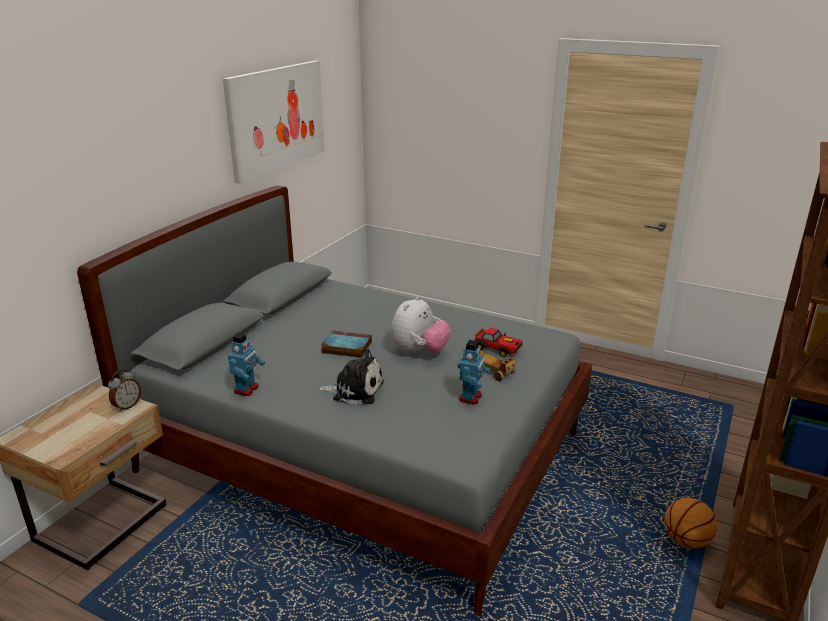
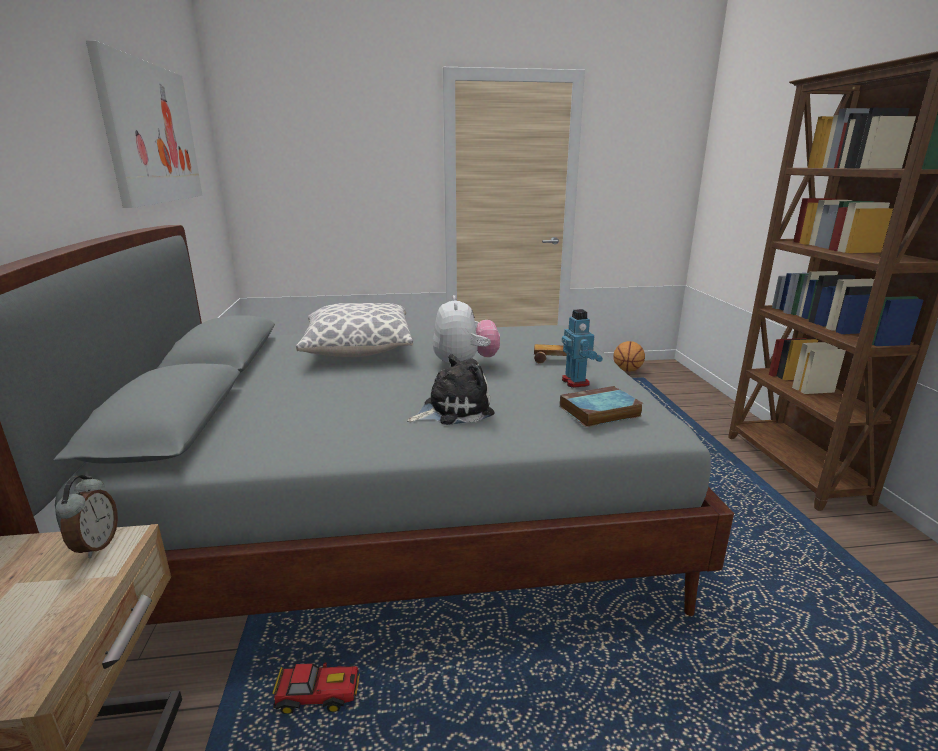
camera: 35 degrees left, 5 degrees down
toy robot [228,333,265,396] -> none
book [321,330,372,358] -> book moved to [560,386,644,427]
toy car [475,328,523,357] -> toy car moved to [272,662,360,714]
basketball [664,498,717,549] -> basketball moved to [613,341,645,372]
none -> pillow [296,303,413,357]

